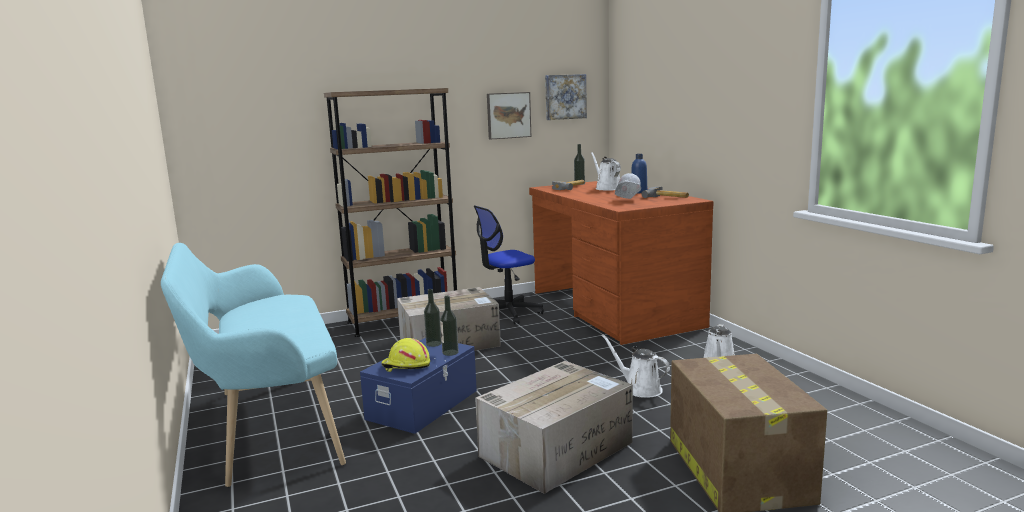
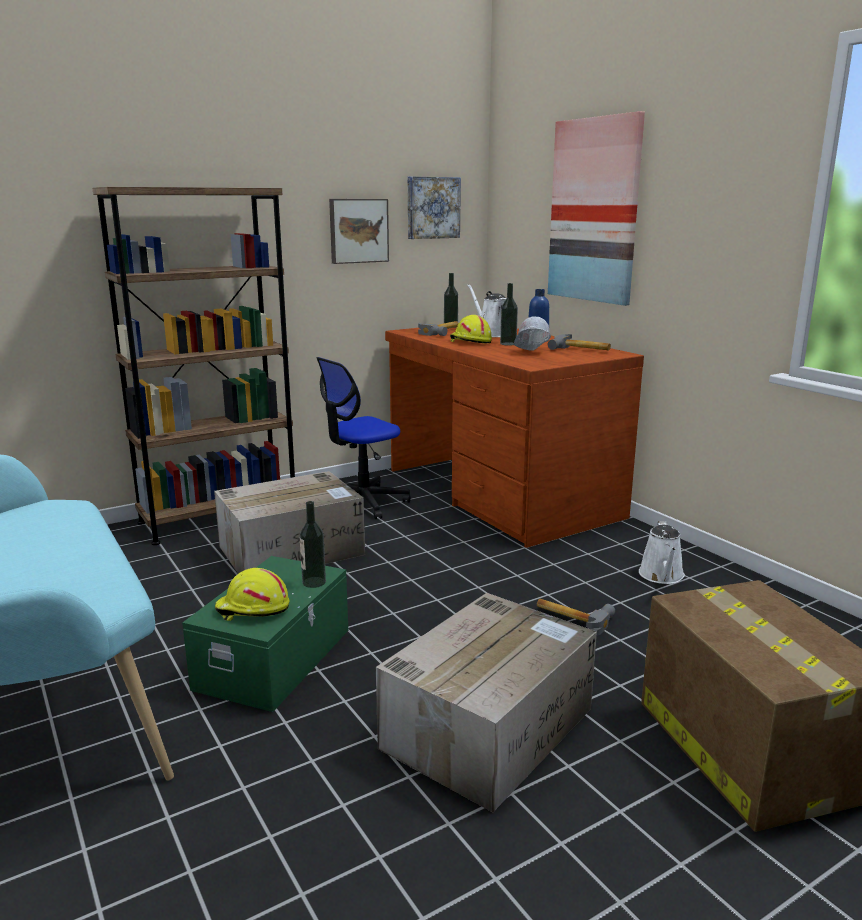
camera: 10 degrees left, 5 degrees up
blue storage box [360,338,477,434] -> green storage box [182,556,348,712]
bottle [424,289,442,347] -> bottle moved to [500,283,518,346]
white watering can [601,334,670,398] -> hammer [537,599,615,636]
none -> yellow hard hat [450,315,492,343]
none -> picture [548,111,645,306]

